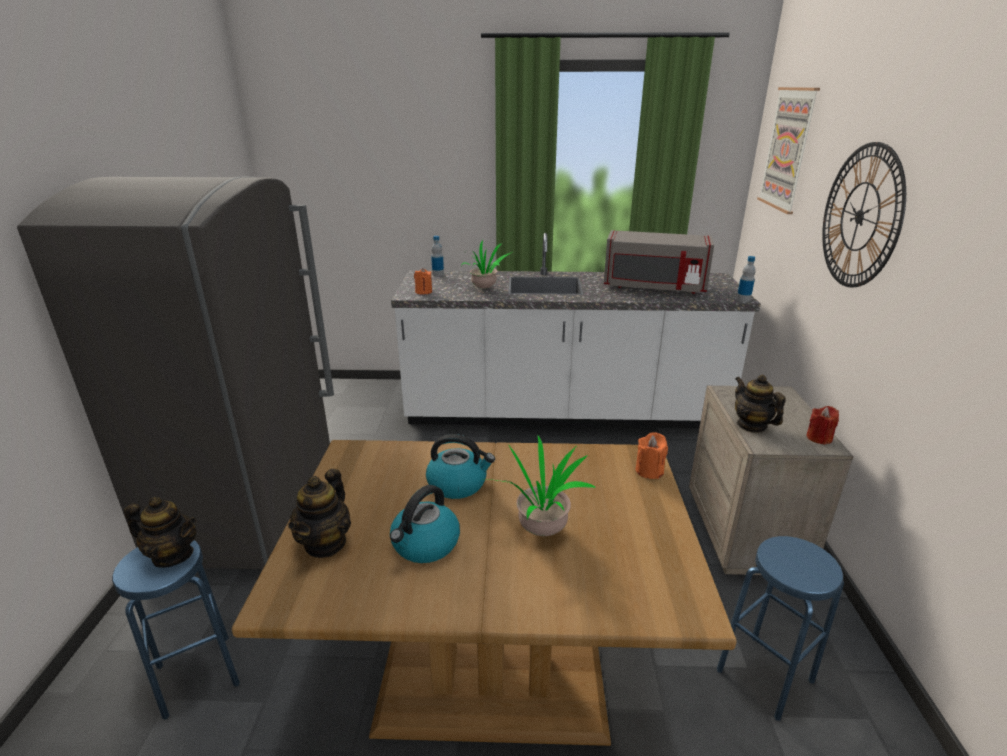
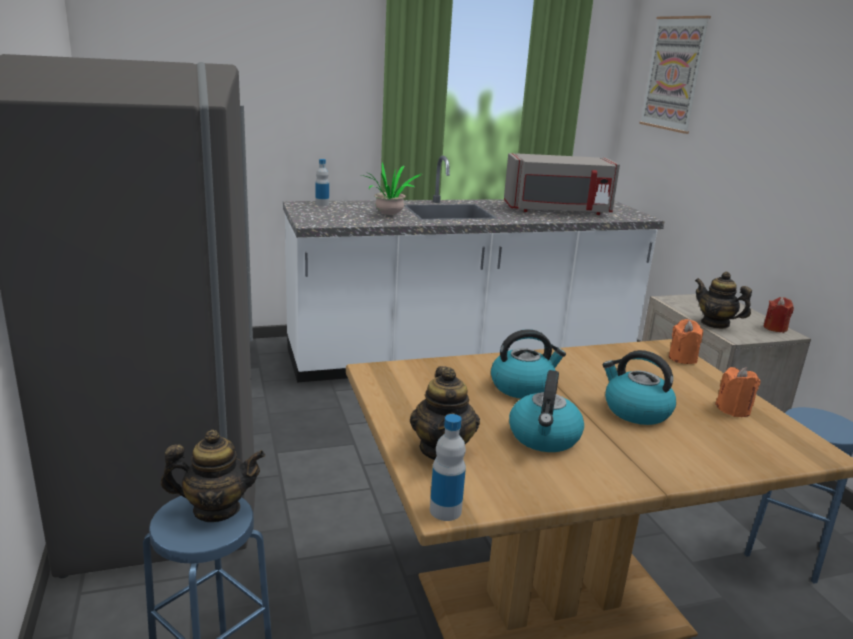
camera: 20 degrees left, 5 degrees down
orange candle [414,268,432,295] -> orange candle moved to [715,367,761,417]
potted plant [483,435,595,536] -> kettle [602,350,676,425]
bottle [737,256,756,302] -> bottle moved to [430,414,466,521]
wall clock [822,142,906,287] -> none

